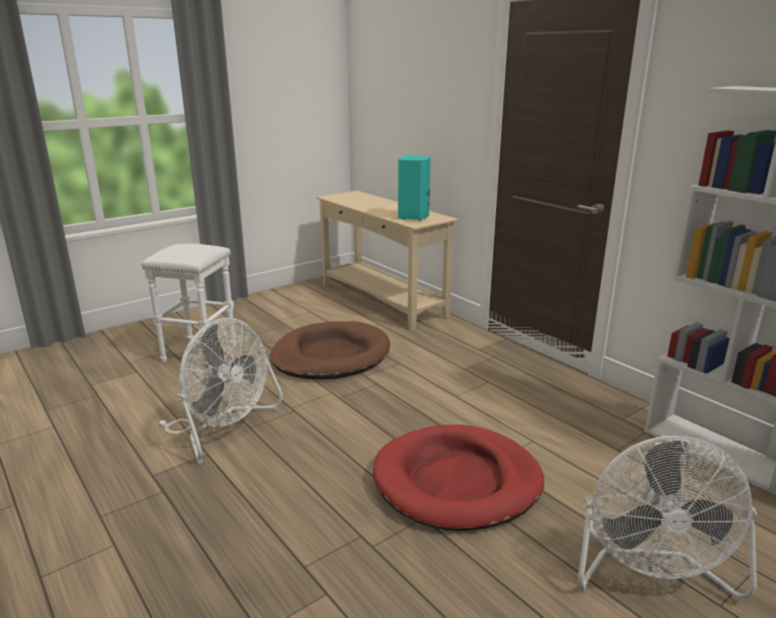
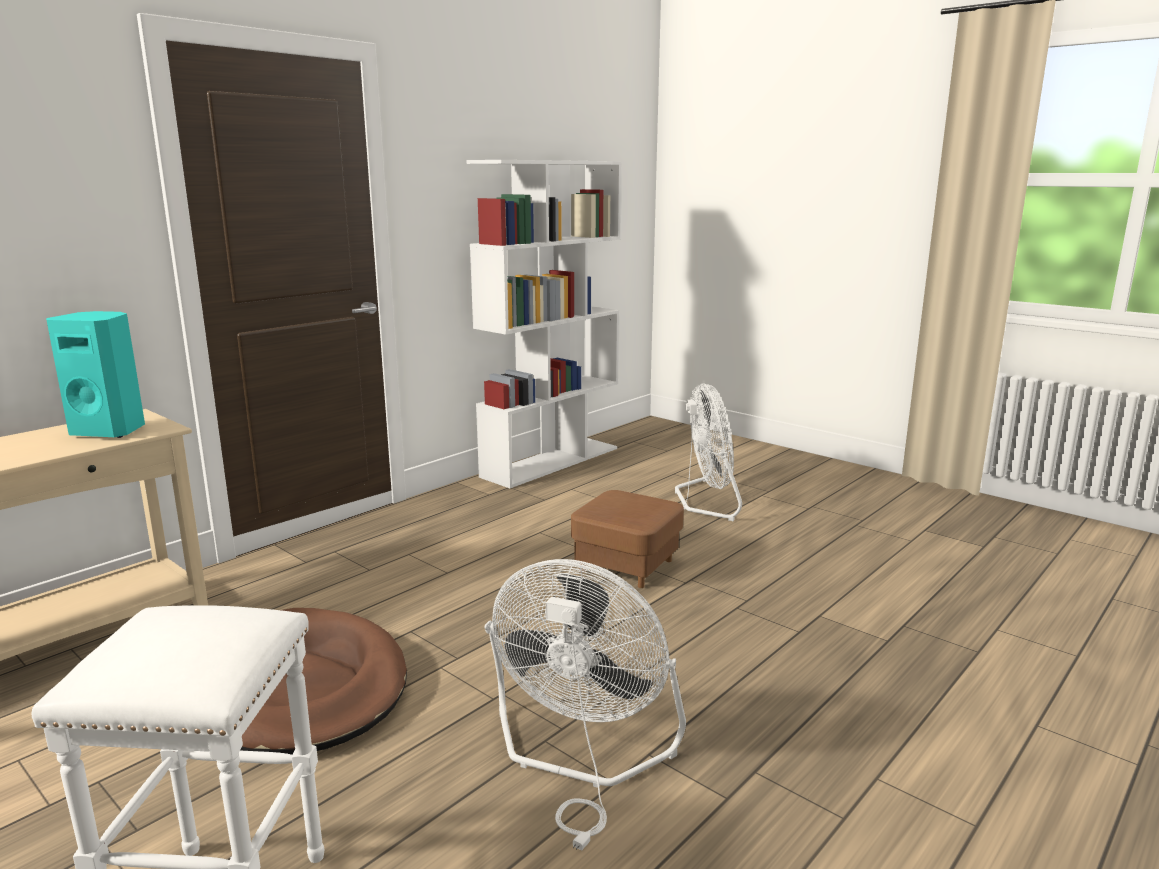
camera: 100 degrees left, 5 degrees down
red dog bed [373,425,544,531] -> brown ottoman [571,490,684,588]

